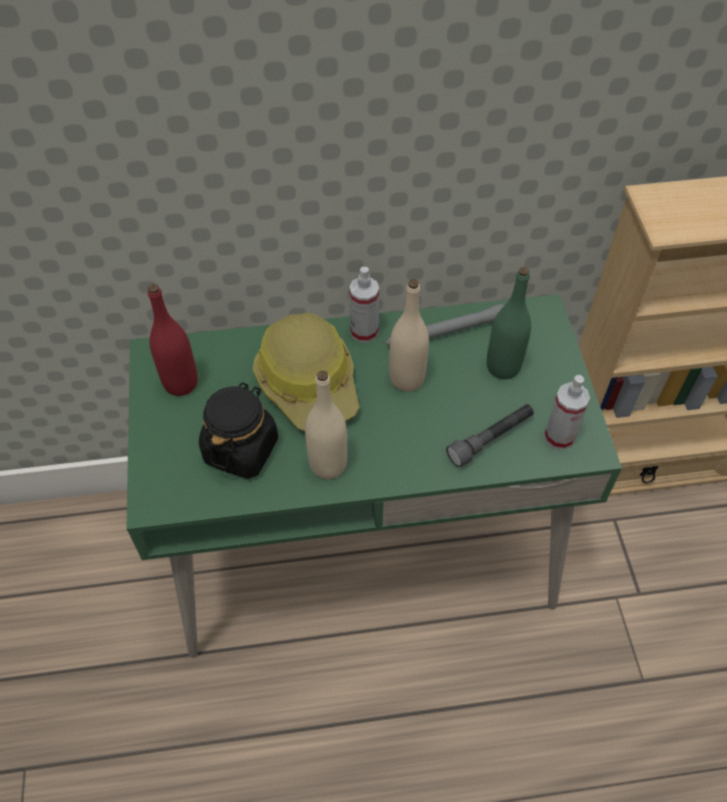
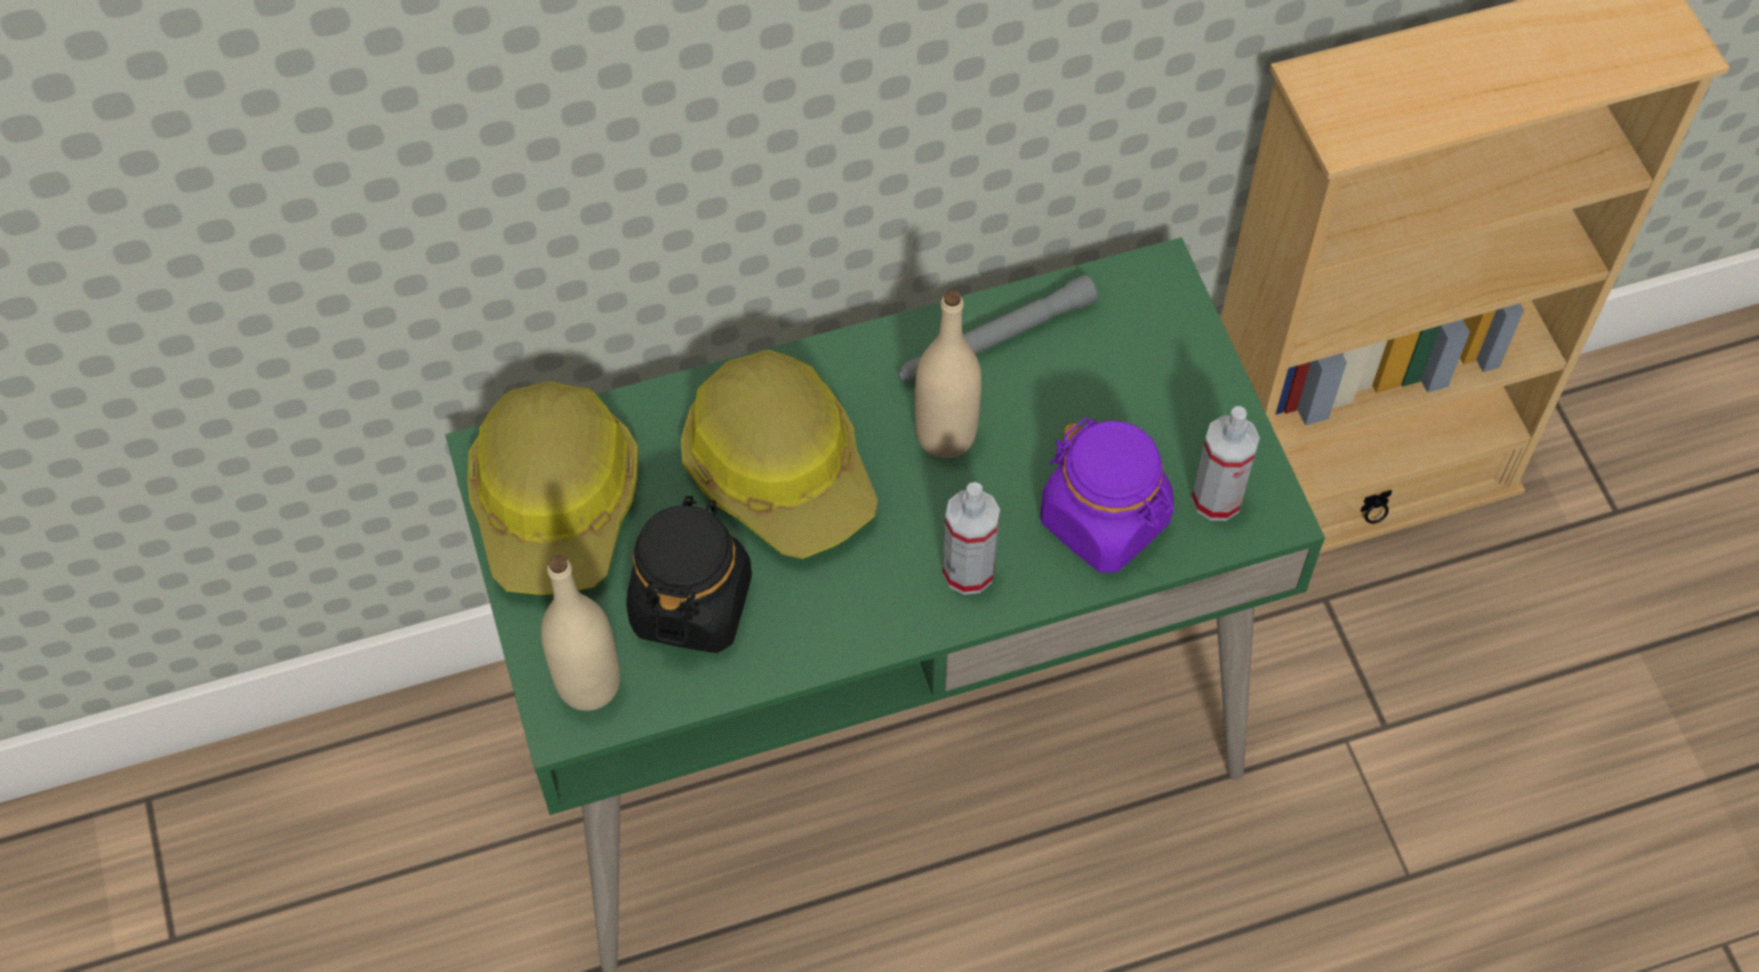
camera: 10 degrees left, 5 degrees up
red bottle [148,284,198,396] -> hard hat [467,381,639,595]
beige bottle [305,371,347,479] -> beige bottle moved to [541,555,620,711]
spray bottle [349,267,379,343] -> spray bottle moved to [943,482,1000,595]
grey flashlight [446,404,534,467] -> purple jar [1040,418,1174,572]
green bottle [487,267,531,379] -> none

